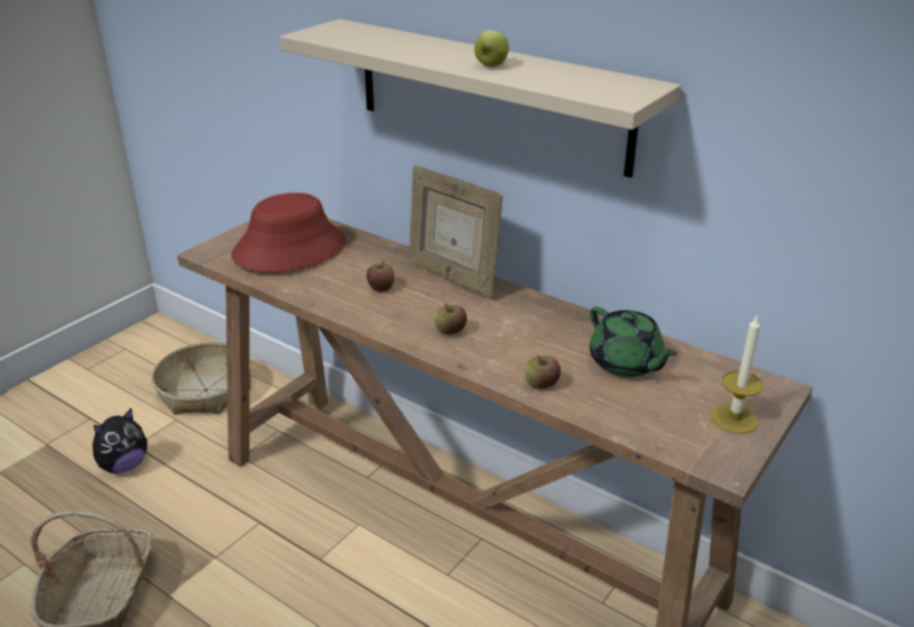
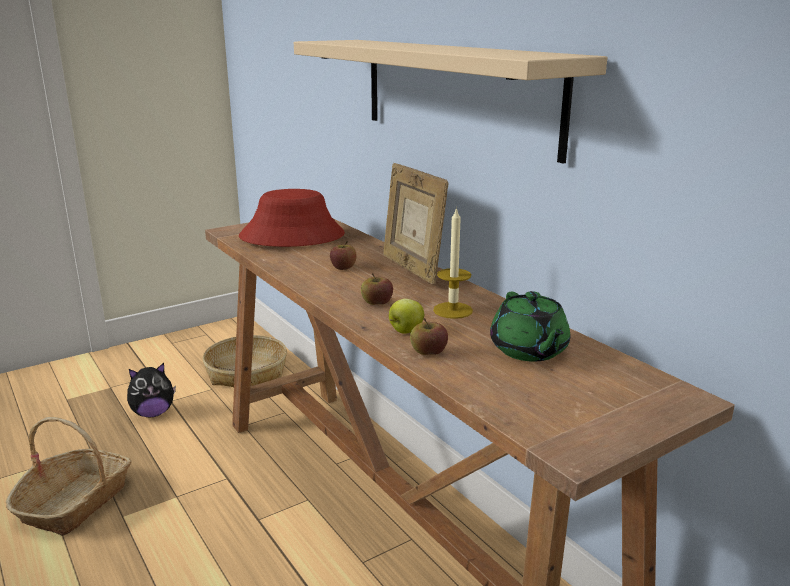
camera: 20 degrees right, 10 degrees down
apple [474,30,509,67] -> apple moved to [389,299,424,334]
candle [711,314,763,434] -> candle moved to [433,207,473,319]

